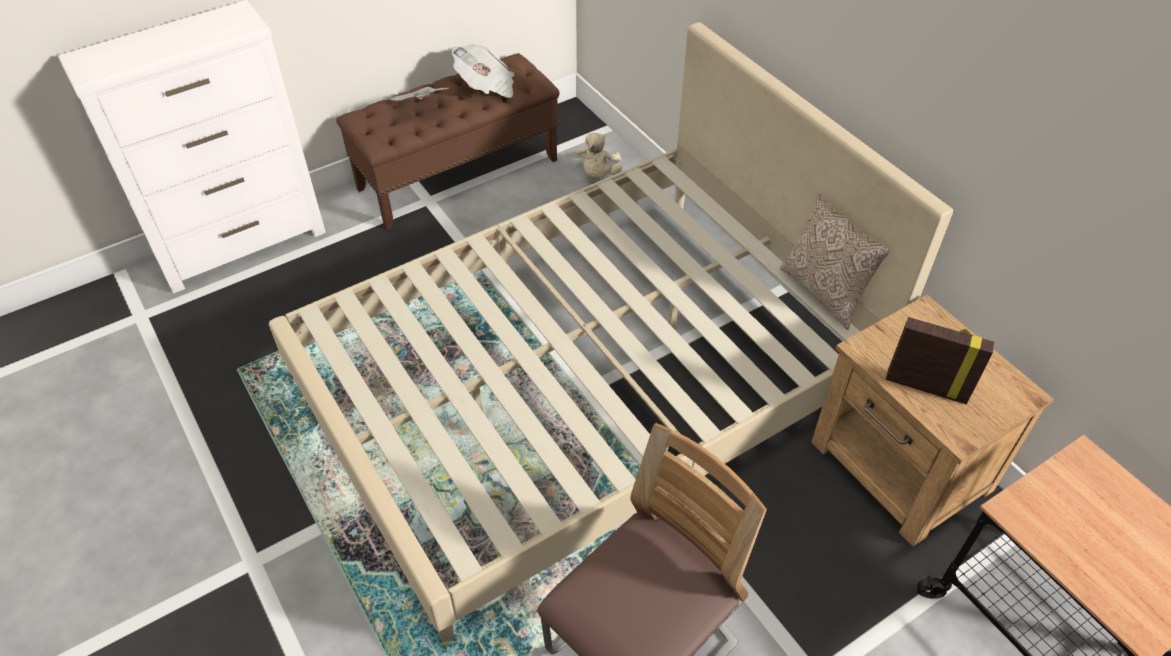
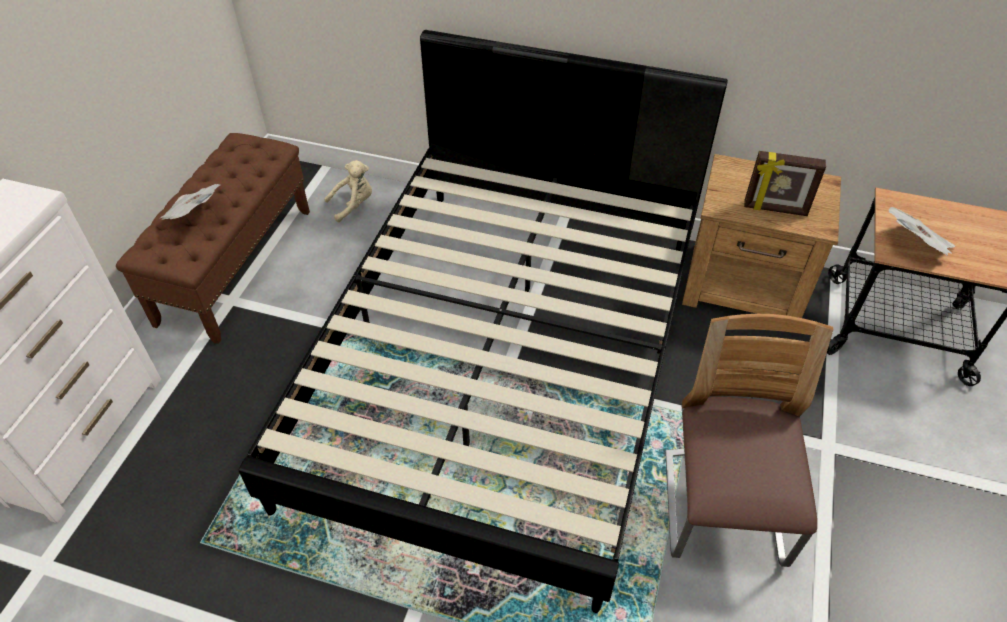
camera: 40 degrees left, 0 degrees up
beige bed [269,22,953,642] -> black bed [239,30,728,613]
newspaper [452,45,514,98] -> newspaper moved to [888,207,955,255]
beige plush toy [576,132,622,178] -> beige plush toy turned 90 degrees counterclockwise [324,160,372,222]
pillow [780,194,889,330] -> none
picture frame [886,317,995,404] -> picture frame turned 150 degrees counterclockwise [744,151,826,216]

